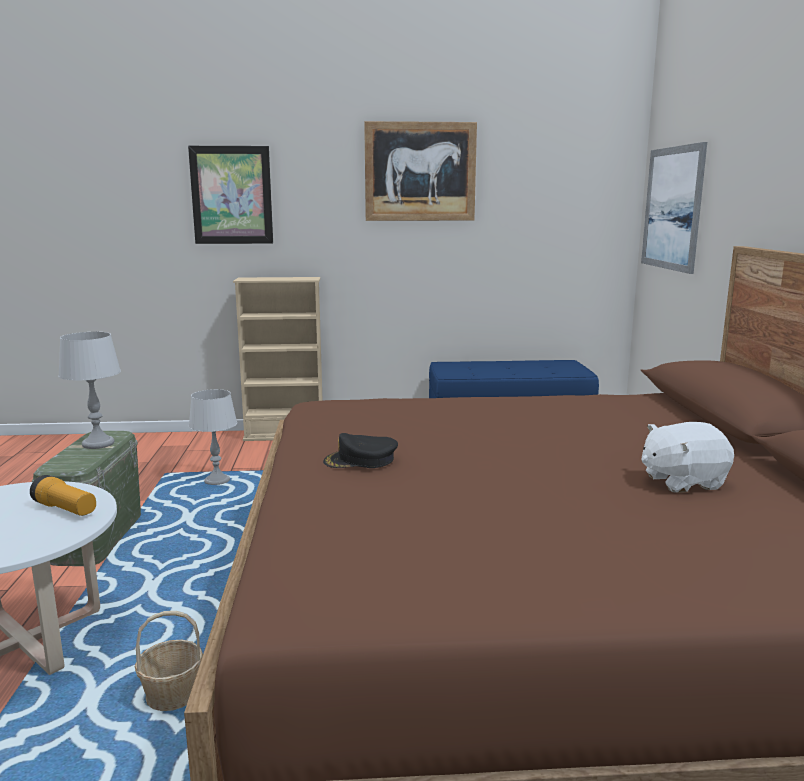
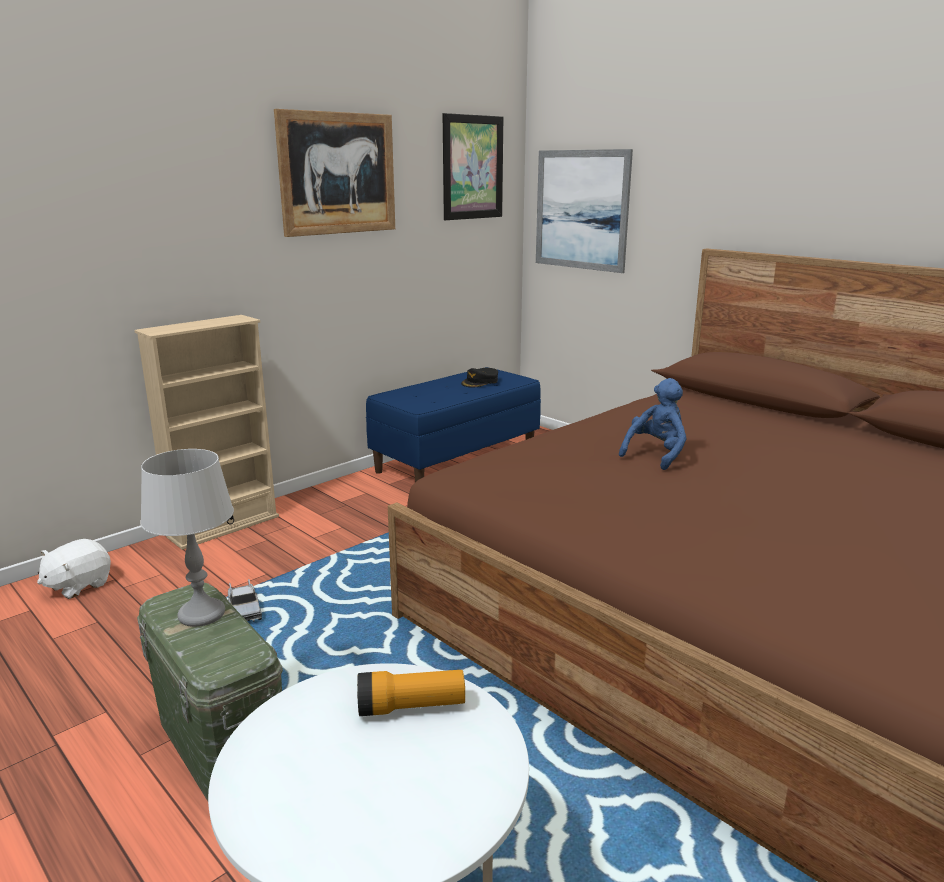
camera: 40 degrees left, 5 degrees up
basket [135,611,203,711] -> none
picture [188,146,273,244] -> picture moved to [443,113,503,220]
grey table lamp [189,389,237,485] -> toy truck [228,579,262,622]
black cap [323,433,398,468] -> black cap moved to [461,368,498,388]
white plush toy [641,422,734,493] -> white plush toy moved to [37,539,111,599]
none -> blue plush toy [619,378,687,470]

